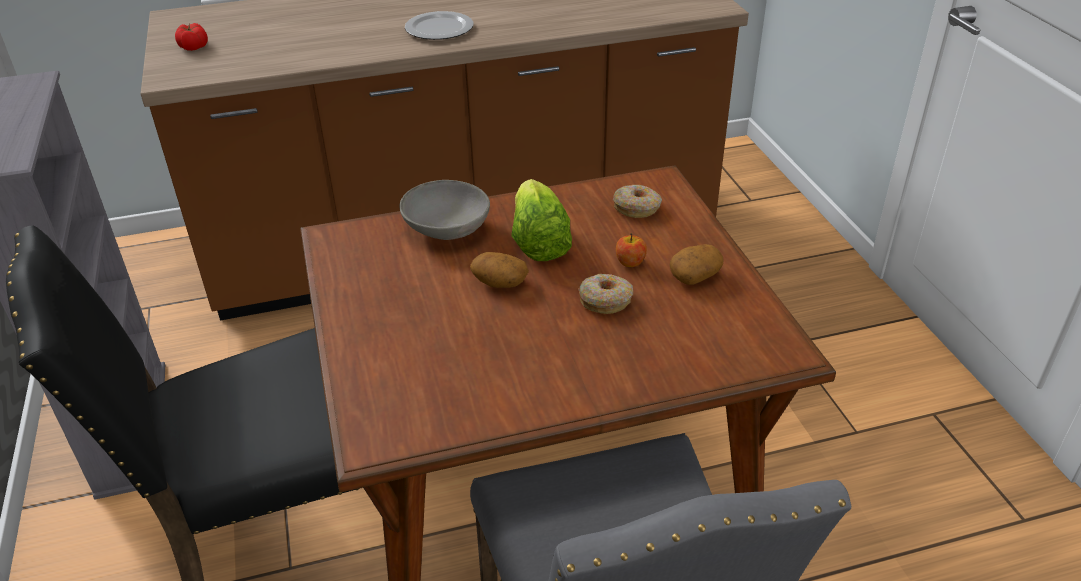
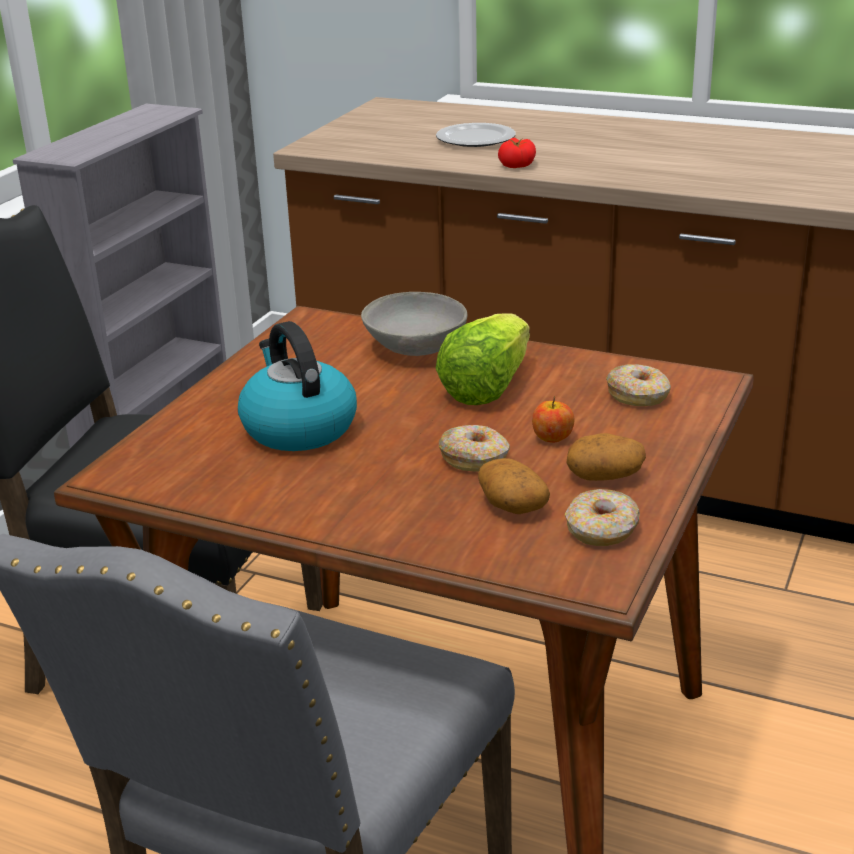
camera: 40 degrees right, 10 degrees down
tomato [175,23,208,51] -> tomato moved to [498,137,536,168]
plate [405,11,473,40] -> plate moved to [436,123,516,147]
potato [470,252,529,288] -> potato moved to [478,458,550,514]
none -> kettle [238,321,357,451]
none -> donut [565,489,640,546]

